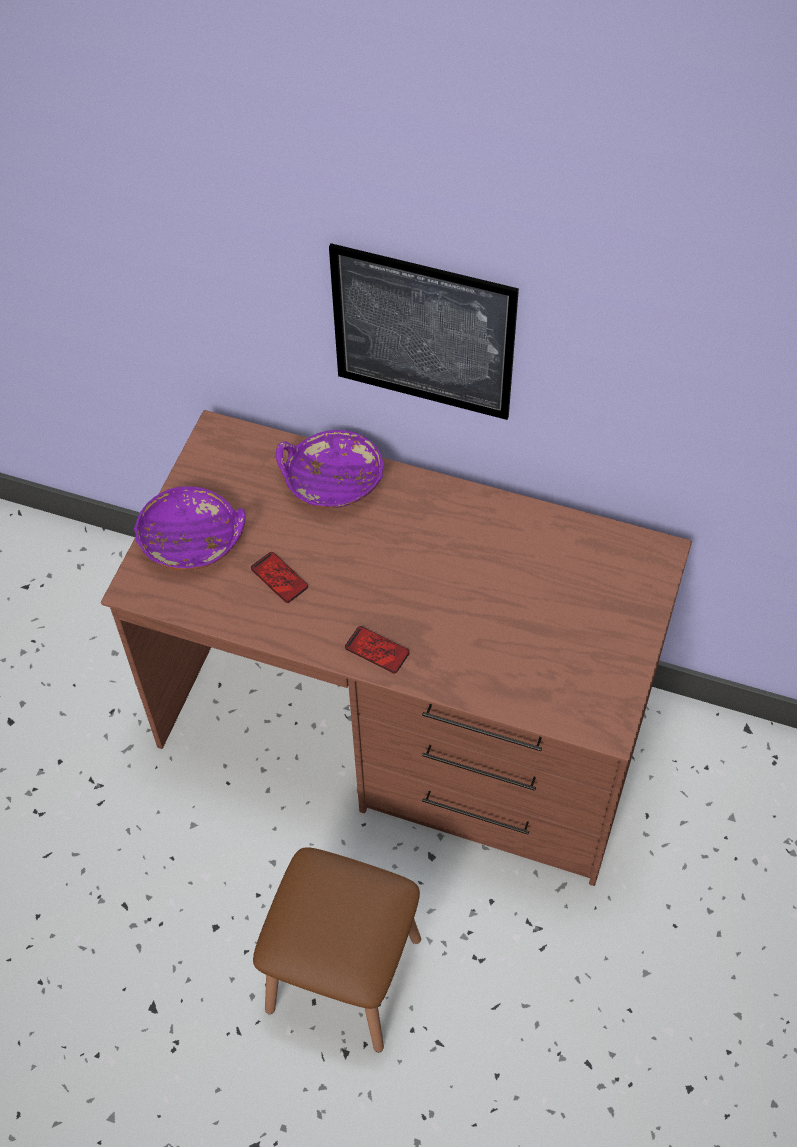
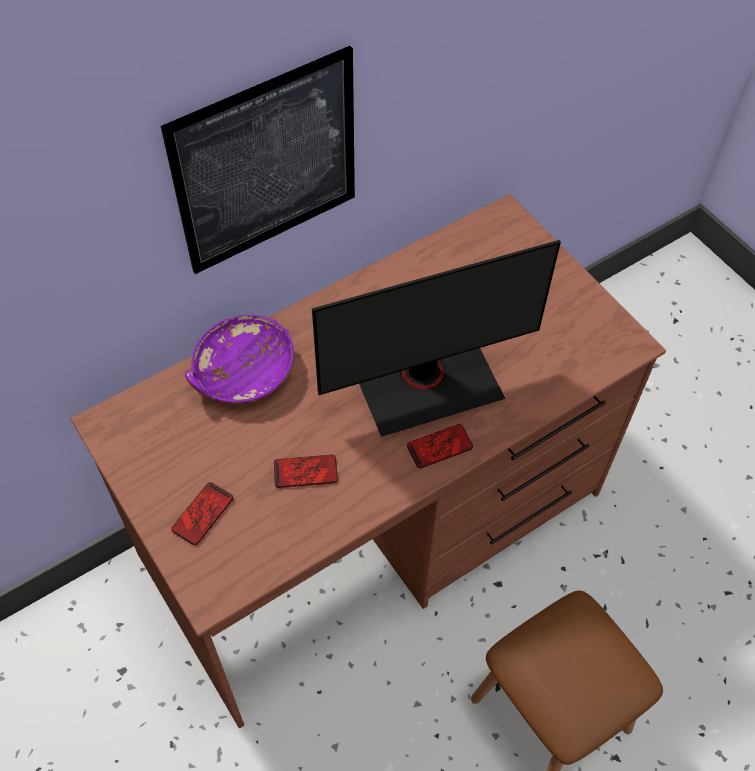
camera: 55 degrees left, 0 degrees up
purple bowl [134,486,246,570] -> phone [171,482,233,545]
none -> monitor [312,240,561,437]

